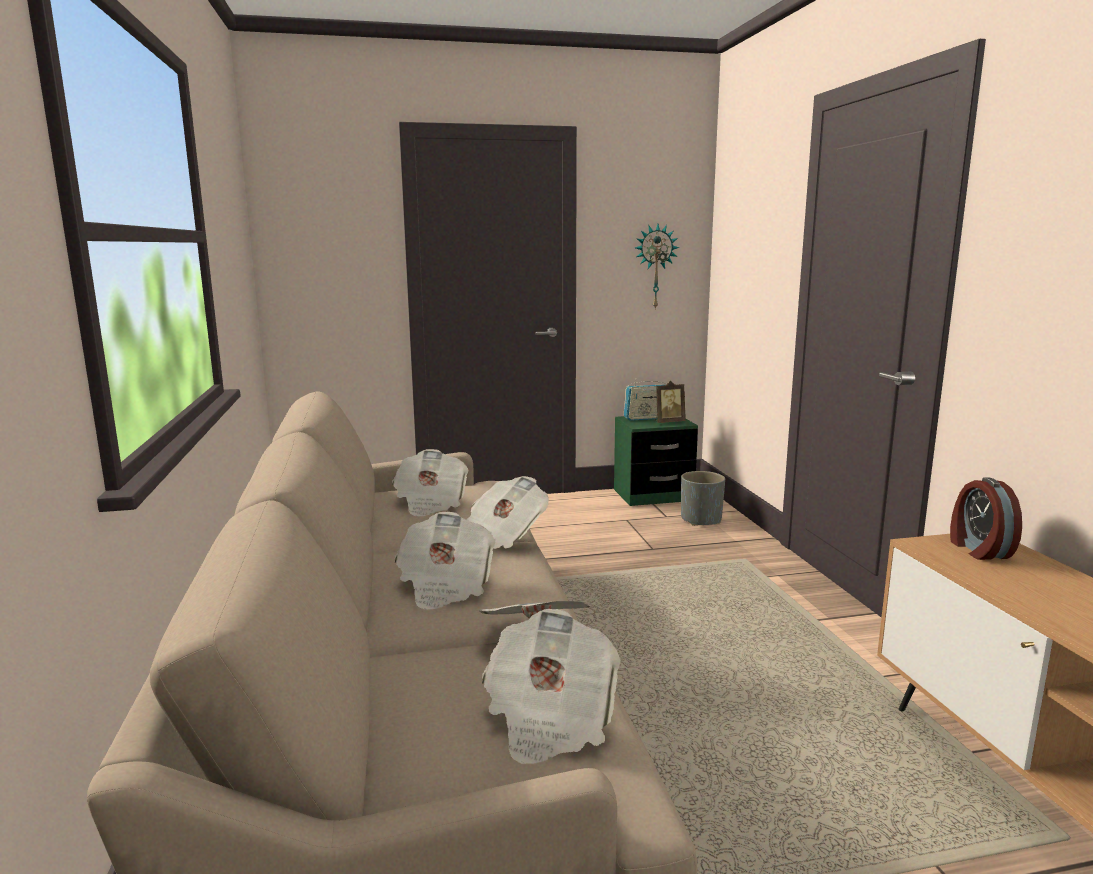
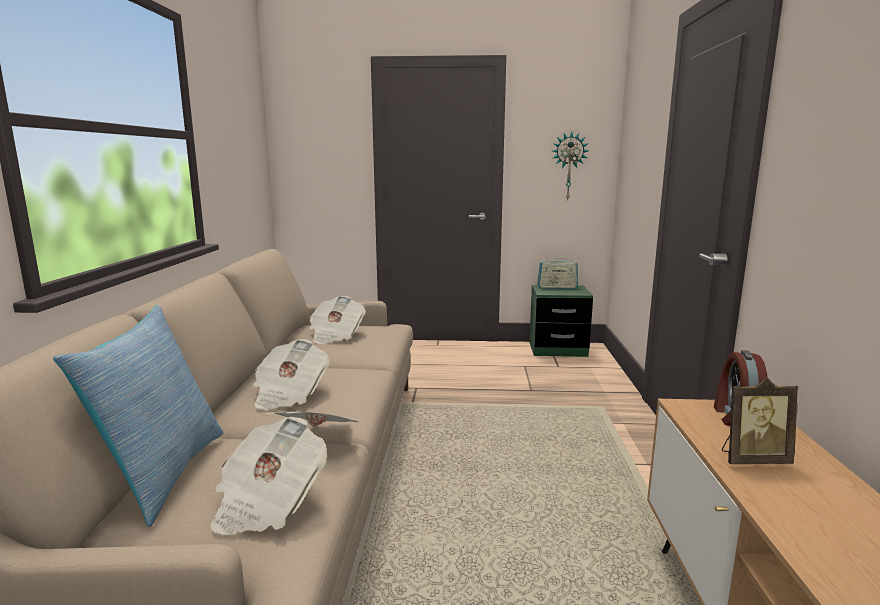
camera: 15 degrees right, 0 degrees up
newspaper [466,476,549,549] -> none
picture frame [655,381,685,423] -> picture frame moved to [722,378,798,464]
grey planter [681,471,725,526] -> none
none -> pillow [53,305,223,527]

